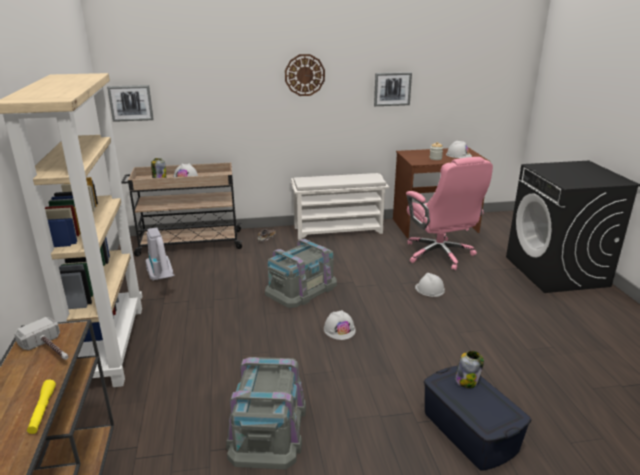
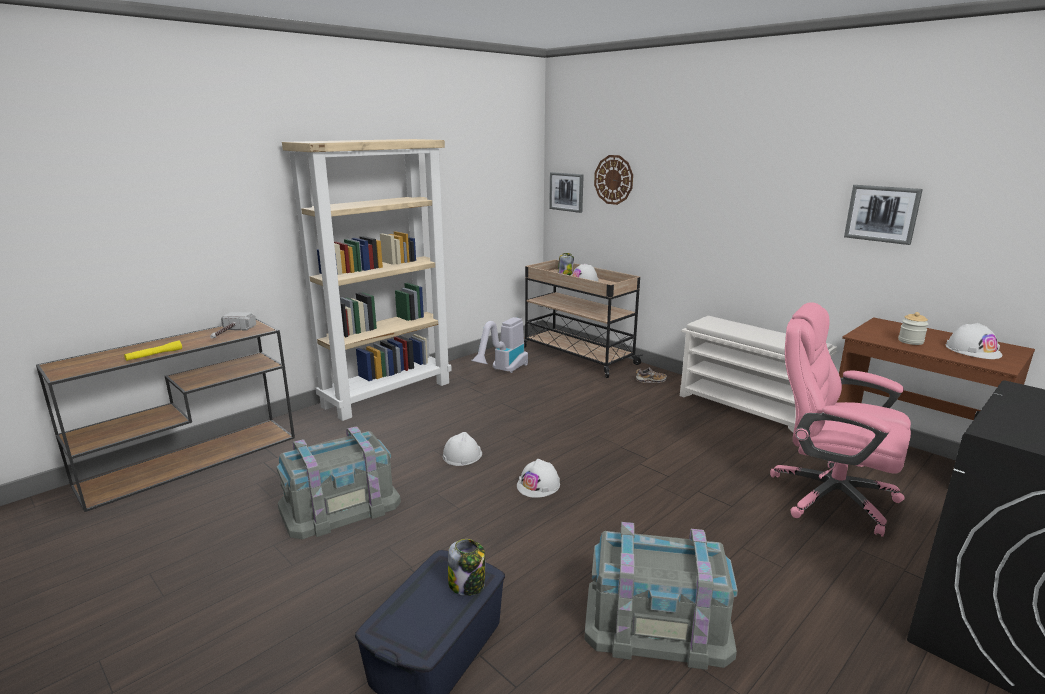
camera: 55 degrees right, 5 degrees down
grey storage box [265,239,337,308] -> grey storage box moved to [584,522,738,670]
wall clock [285,54,325,96] -> wall clock moved to [594,155,633,205]
pink office chair [406,157,493,270] -> pink office chair turned 90 degrees clockwise [770,302,911,537]
white hard hat [415,273,445,297] -> white hard hat moved to [443,432,482,466]

